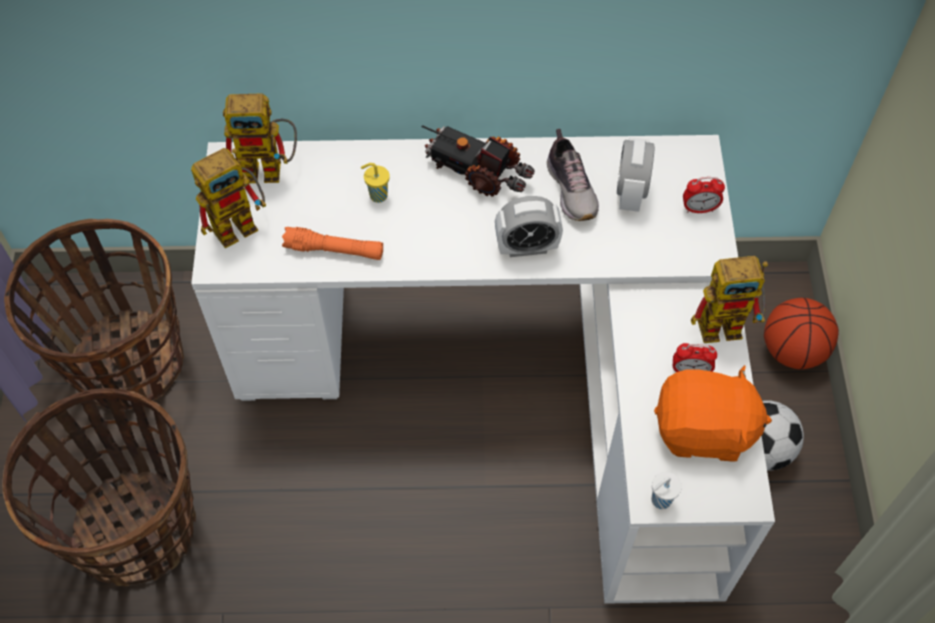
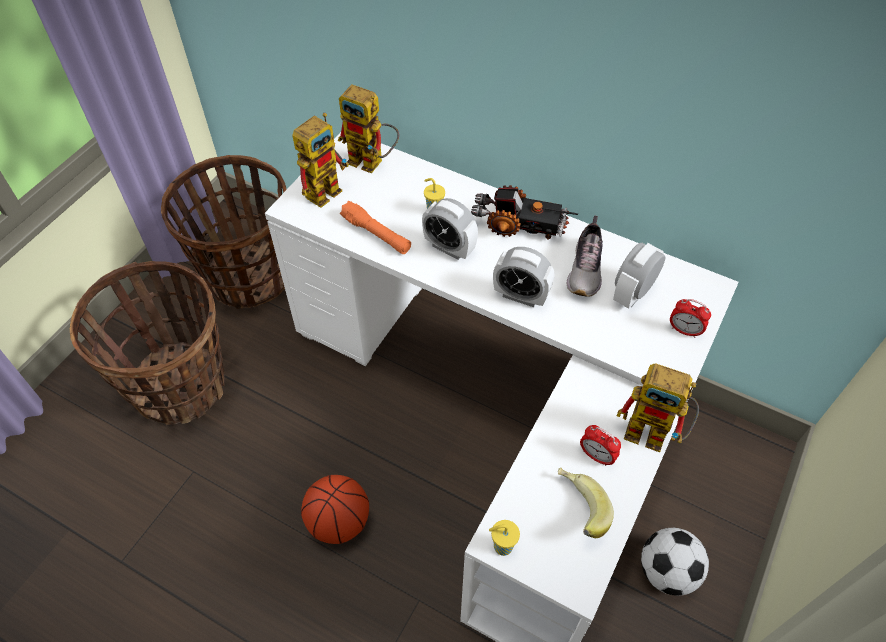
camera: 30 degrees right, 5 degrees down
toy robot [191,148,266,248] -> toy robot turned 45 degrees counterclockwise [292,113,349,208]
toy truck [422,125,535,197] -> toy truck turned 135 degrees clockwise [471,185,578,240]
white cup [652,472,682,509] -> yellow cup [489,520,520,556]
orange plush toy [654,365,772,462] -> banana [558,467,614,538]
basketball [764,298,839,370] -> basketball moved to [301,475,369,544]
none -> alarm clock [422,198,478,260]

